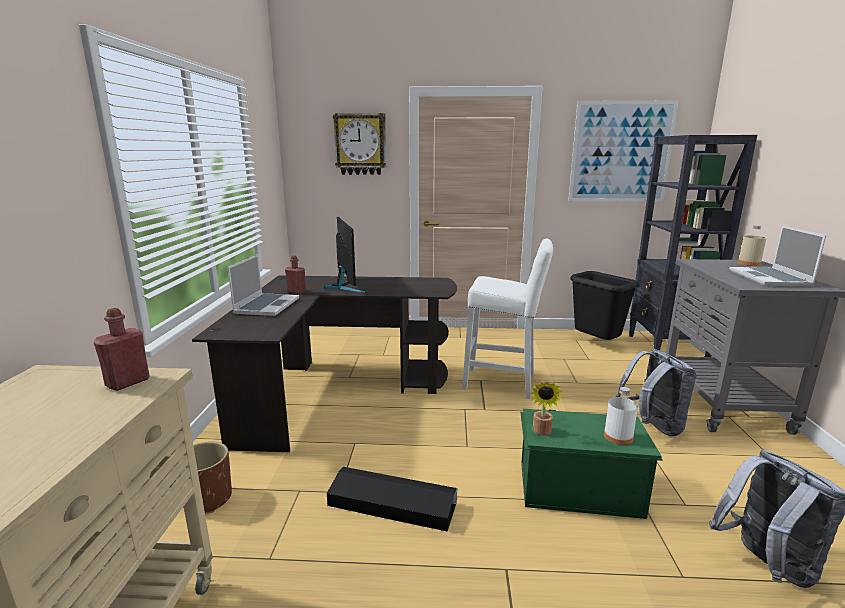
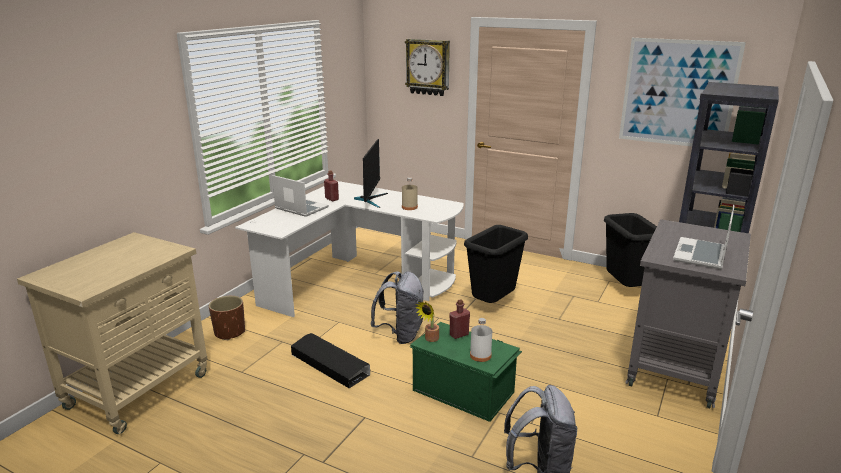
camera: 25 degrees right, 5 degrees up
red bottle [94,308,149,391] -> red bottle moved to [450,299,470,339]
black desk [192,275,457,452] -> white desk [235,181,464,317]
laptop [227,254,299,316] -> laptop turned 90 degrees counterclockwise [272,175,329,217]
white stool [462,238,553,399] -> black trash can [464,225,528,303]
grey backpack [616,349,697,437] -> grey backpack moved to [370,271,424,344]
beige bottle [738,225,766,266] -> beige bottle moved to [402,177,418,210]

